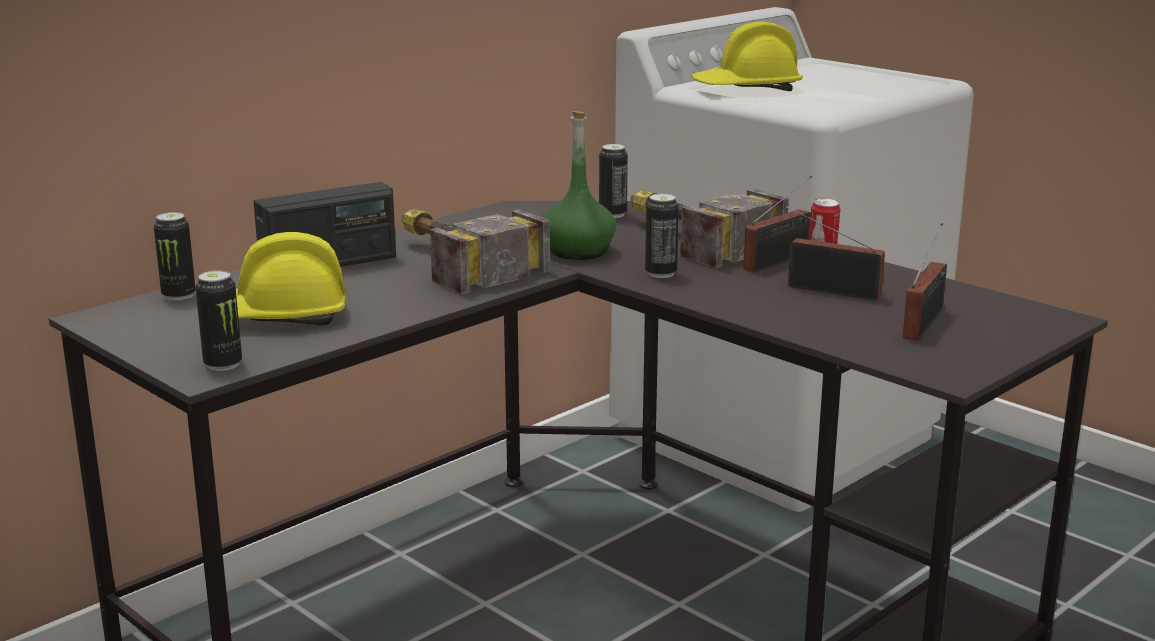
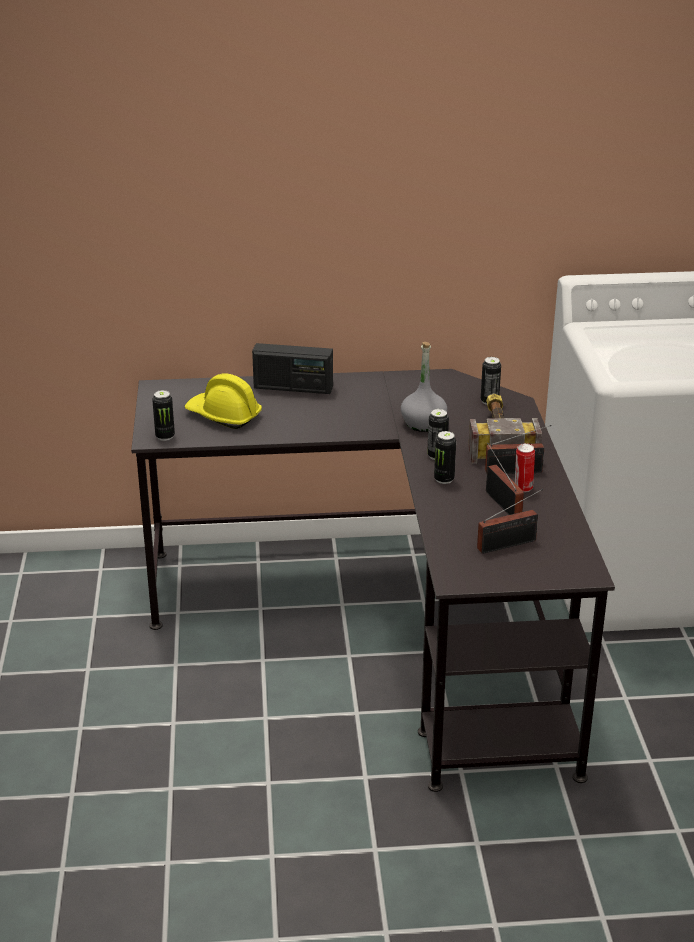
camera: 40 degrees right, 10 degrees up
can [154,212,196,301] -> can moved to [434,431,456,484]
hammer [402,209,550,294] -> none
green bottle [544,111,616,260] -> grey bottle [401,342,447,432]
yellow hard hat [691,22,803,91] -> none

